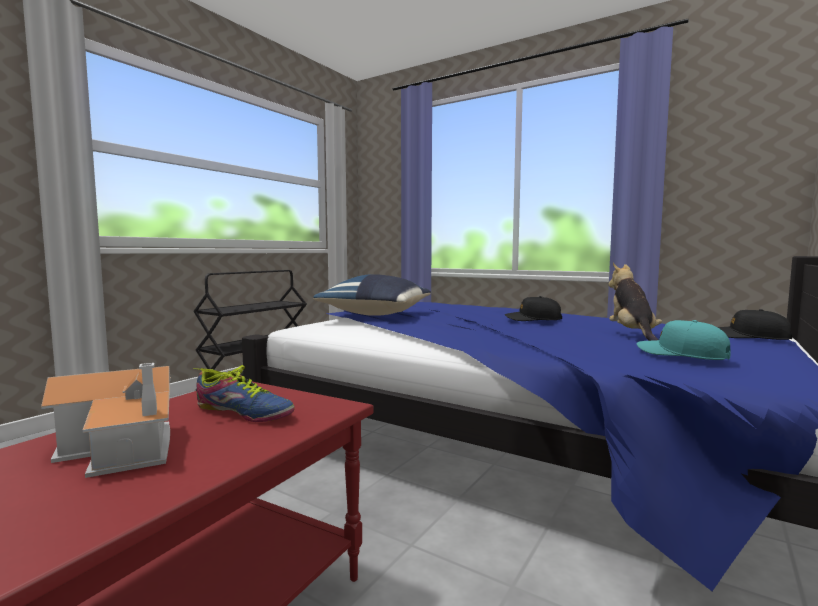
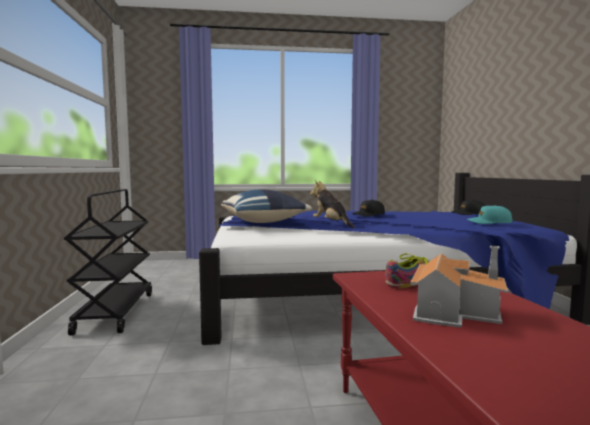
camera: 40 degrees left, 0 degrees up
plush toy [609,263,662,341] -> plush toy moved to [310,180,355,228]

